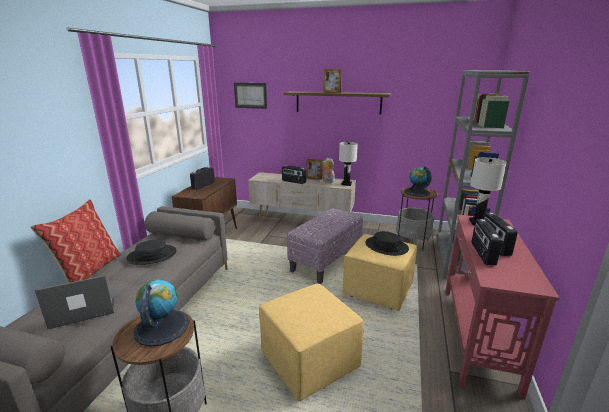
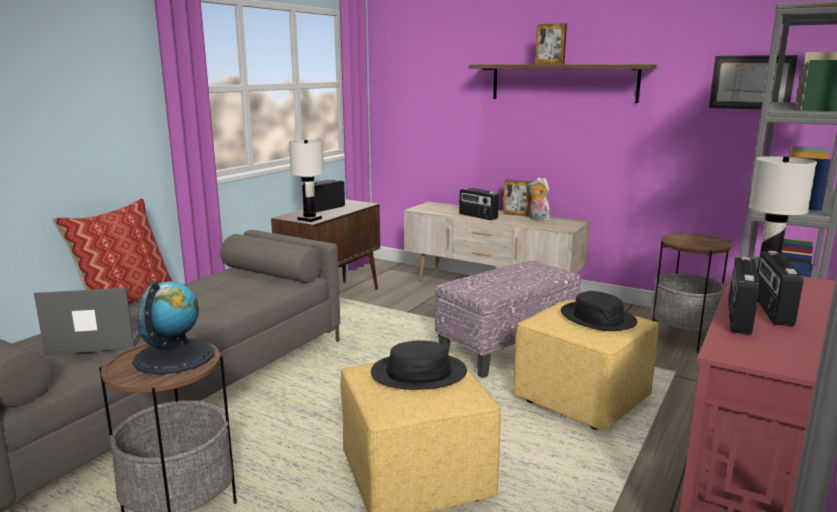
camera: 15 degrees right, 5 degrees down
black hat [126,240,177,265] -> black hat moved to [371,340,467,390]
picture [234,83,267,109] -> picture moved to [709,55,798,110]
white table lamp [339,142,358,186] -> white table lamp moved to [289,140,324,222]
globe [404,166,432,197] -> none

